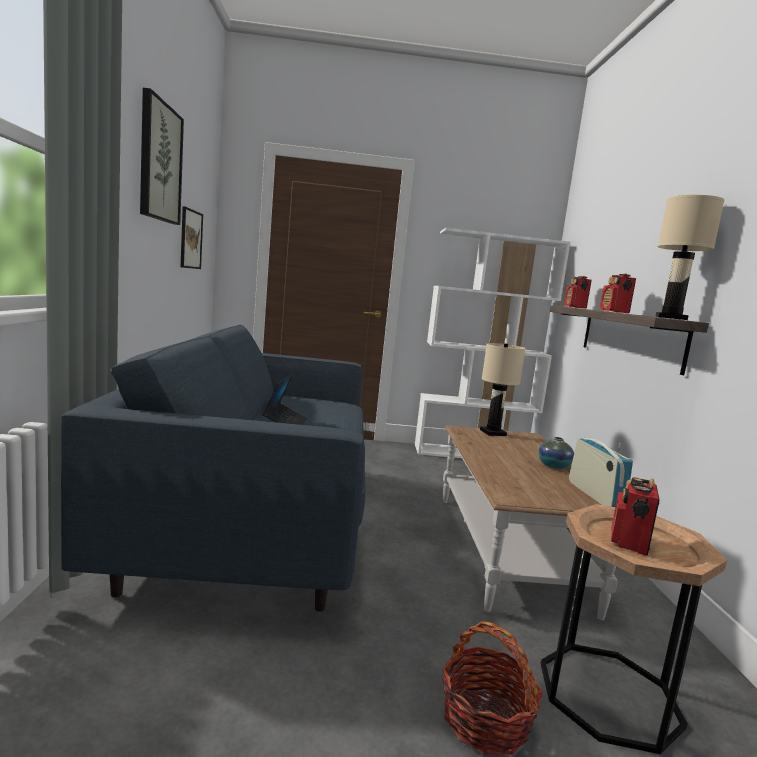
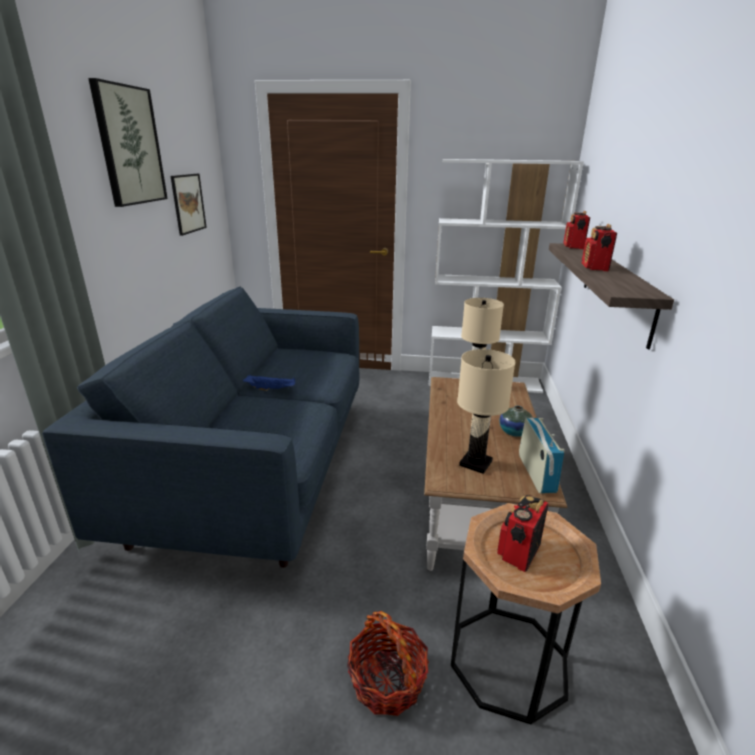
camera: 10 degrees right, 15 degrees up
laptop [263,375,308,425] -> blue tray [243,375,295,391]
beige table lamp [655,195,724,320] -> beige table lamp moved to [457,349,515,474]

